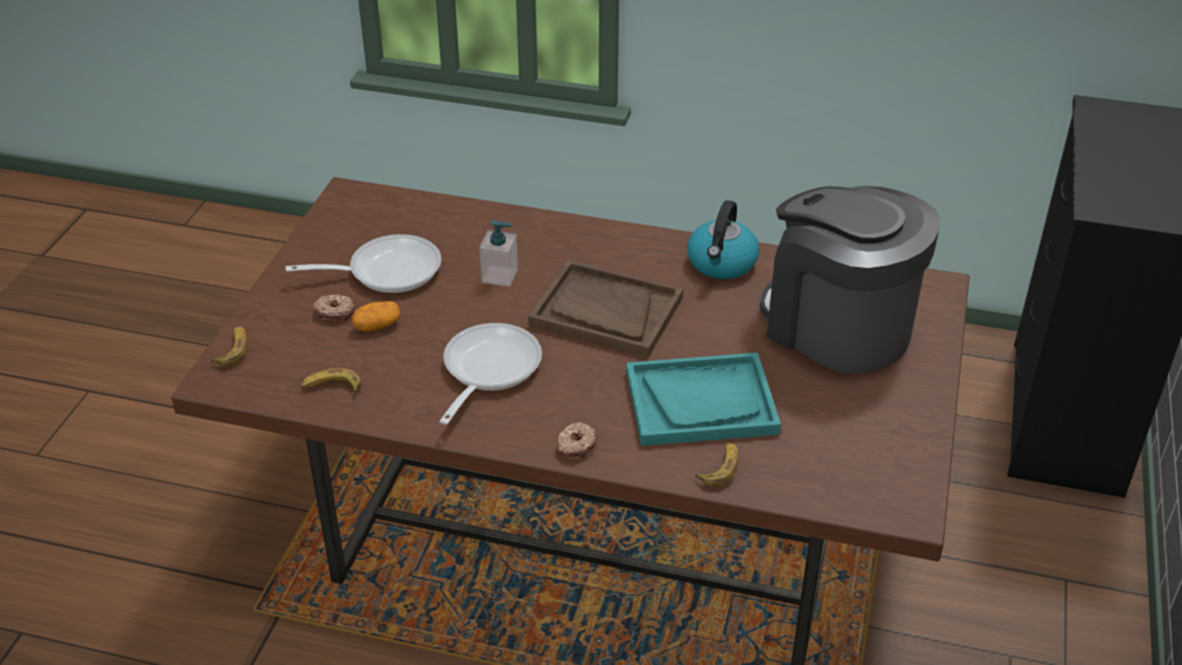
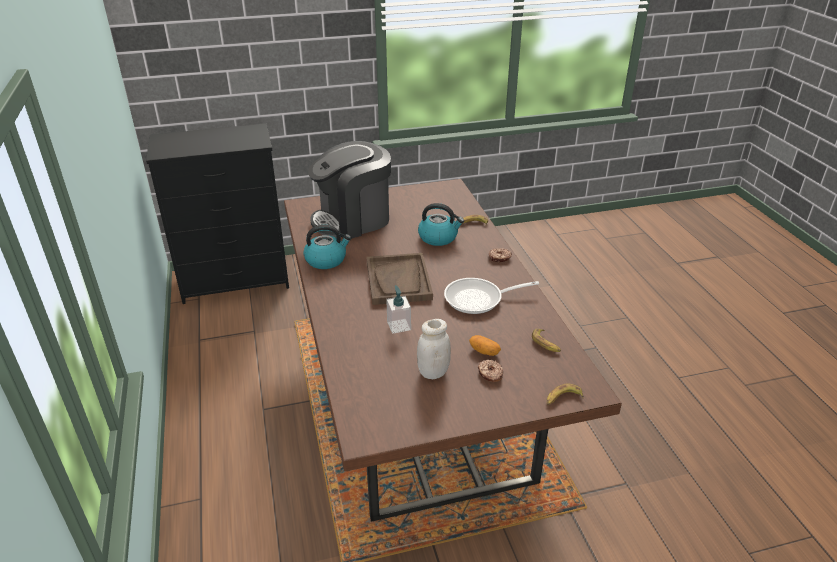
camera: 120 degrees left, 5 degrees down
frying pan [285,234,441,293] -> white jar [417,319,451,379]
turquoise tray [626,353,781,446] -> kettle [418,203,464,246]
coffee machine [760,186,940,374] -> coffee machine turned 45 degrees clockwise [308,141,391,239]

